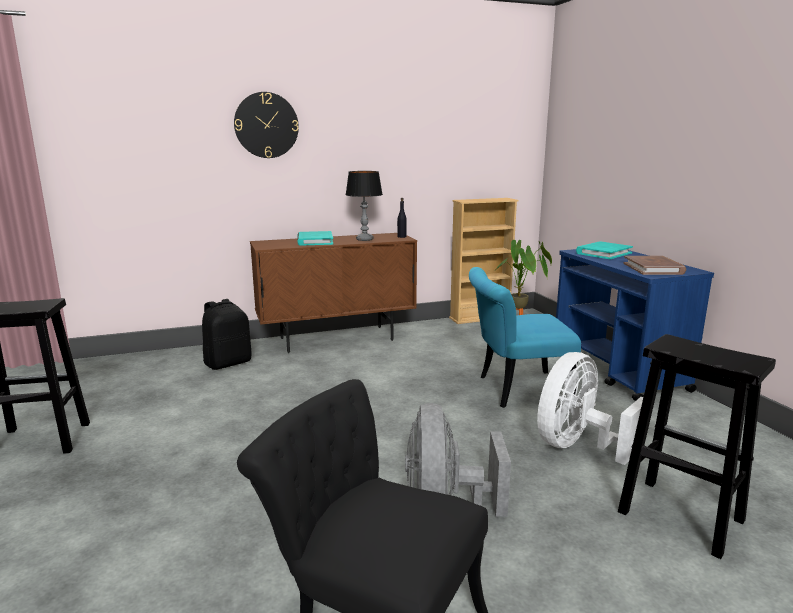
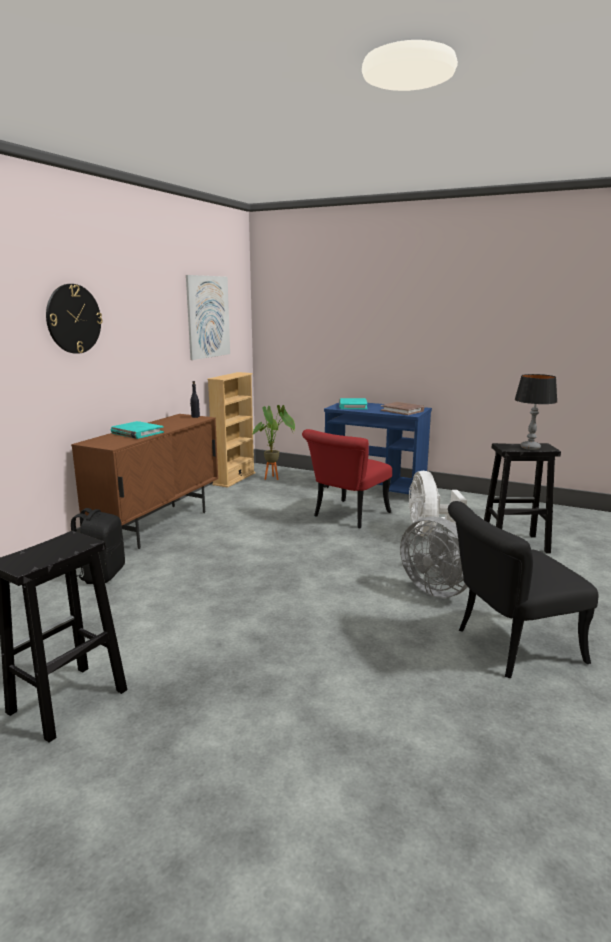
camera: 45 degrees left, 0 degrees up
table lamp [345,171,383,241] -> table lamp moved to [515,374,558,450]
turquoise chair [469,267,581,408] -> red chair [302,429,392,528]
none -> picture [186,275,230,360]

